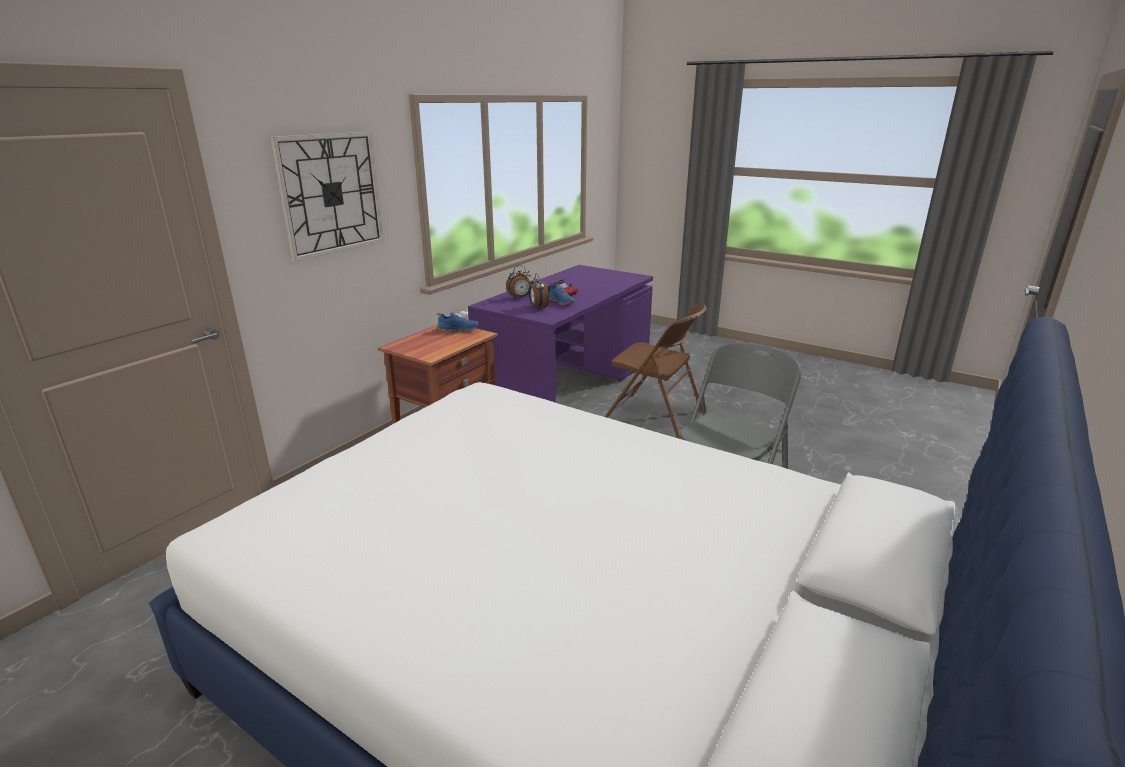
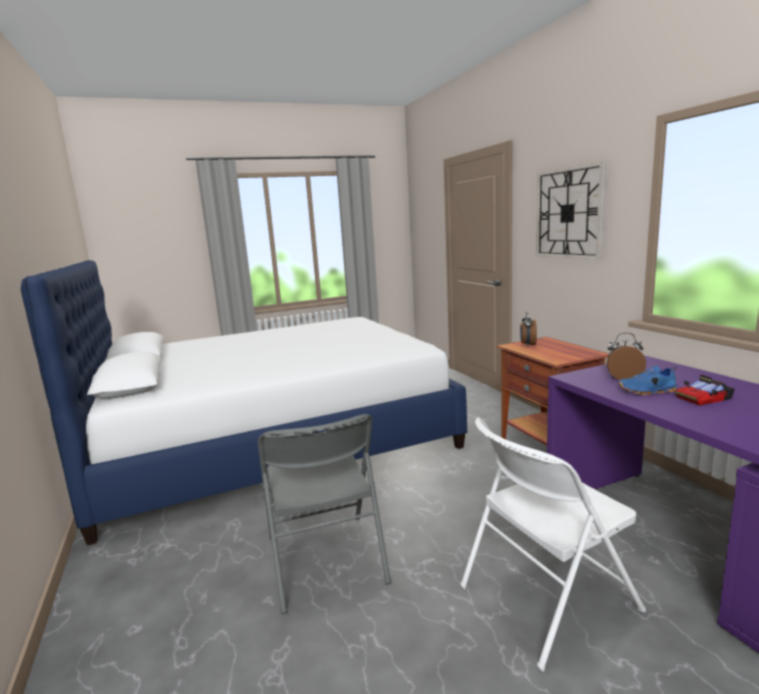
camera: 125 degrees right, 10 degrees down
blue shoe [437,312,479,332] -> none
alarm clock [506,265,531,299] -> alarm clock moved to [520,311,537,347]
brown chair [605,303,707,439] -> white chair [460,417,646,672]

